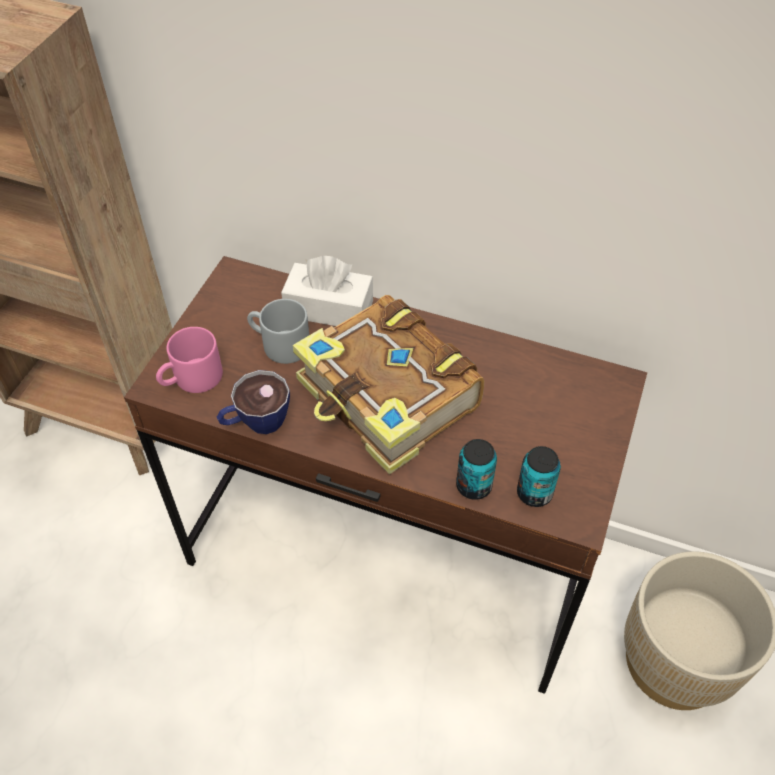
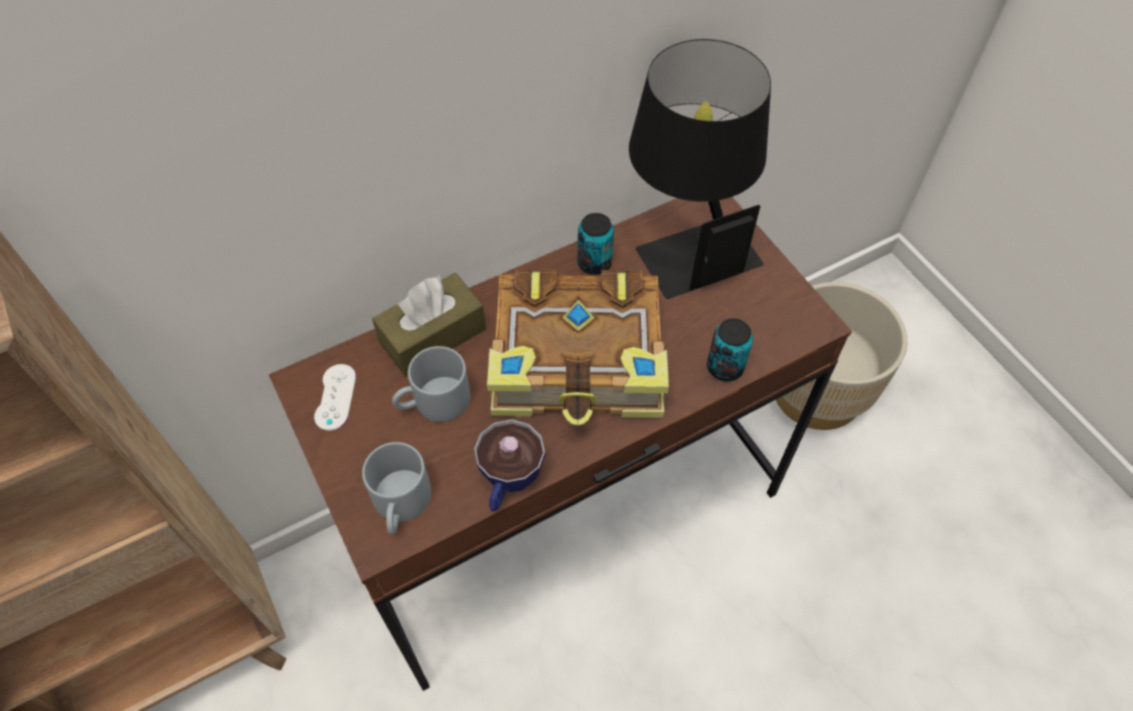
camera: 50 degrees left, 5 degrees up
pink mug [156,327,223,393] -> grey mug [362,442,432,534]
white tissue box [281,256,373,326] -> brown tissue box [372,273,486,376]
can [517,446,561,507] -> can moved to [577,213,614,275]
none -> white game controller [314,364,356,431]
none -> black table lamp [629,39,771,299]

